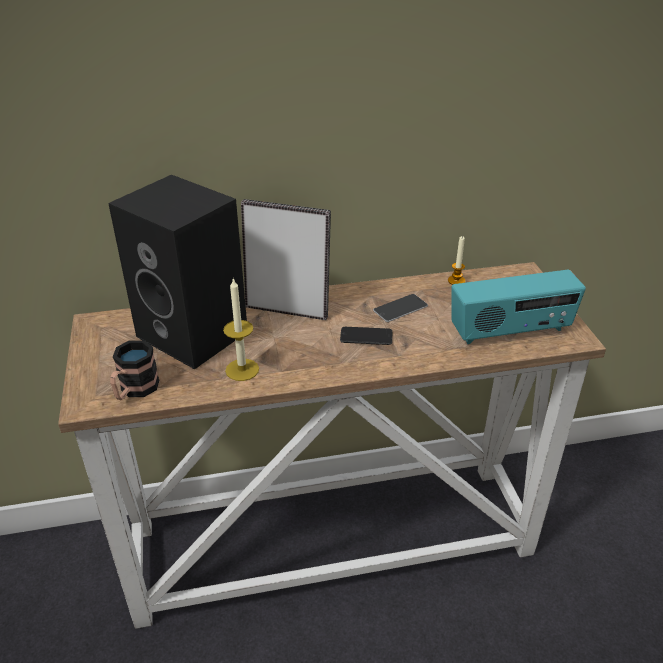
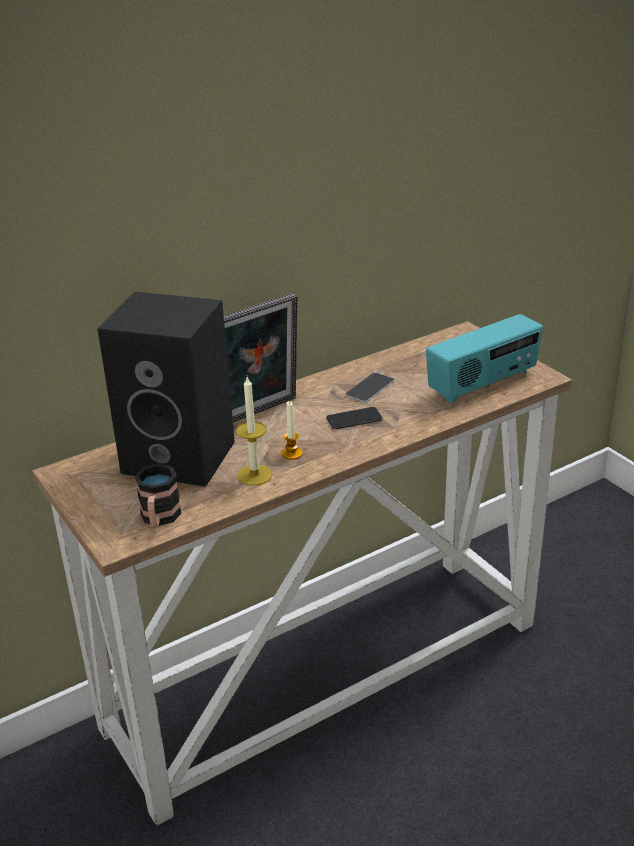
camera: 20 degrees left, 5 degrees down
picture frame [241,199,331,320] -> picture frame turned 150 degrees clockwise [224,293,298,422]
candle [448,236,465,285] -> candle moved to [282,401,302,460]

